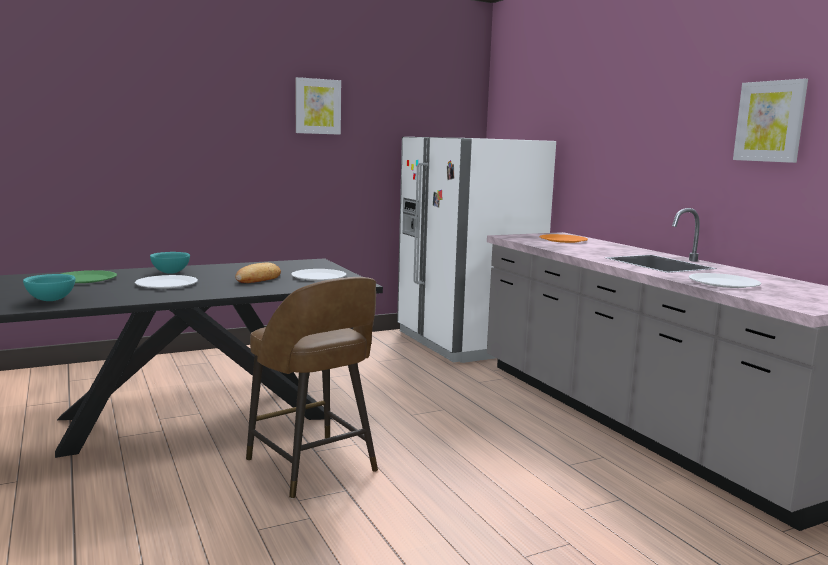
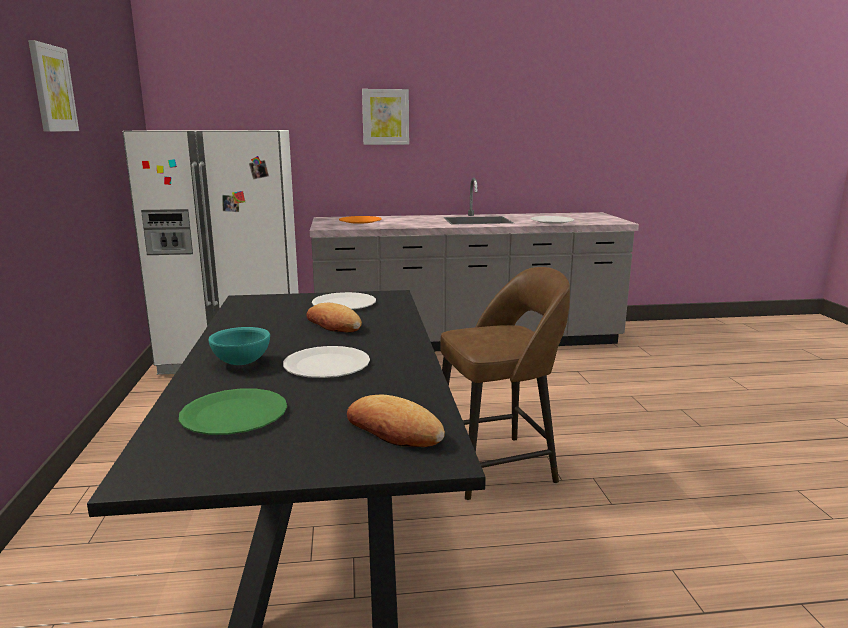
camera: 70 degrees left, 5 degrees up
turquoise bowl [23,274,76,301] -> bread [347,395,445,447]
picture [733,79,808,163] -> picture moved to [362,89,409,145]

